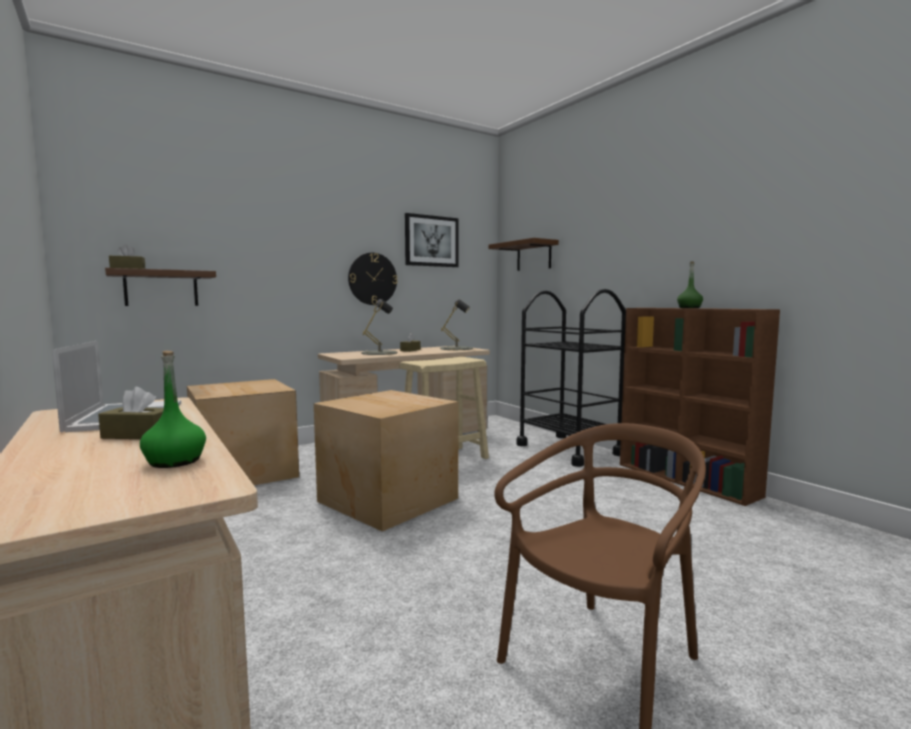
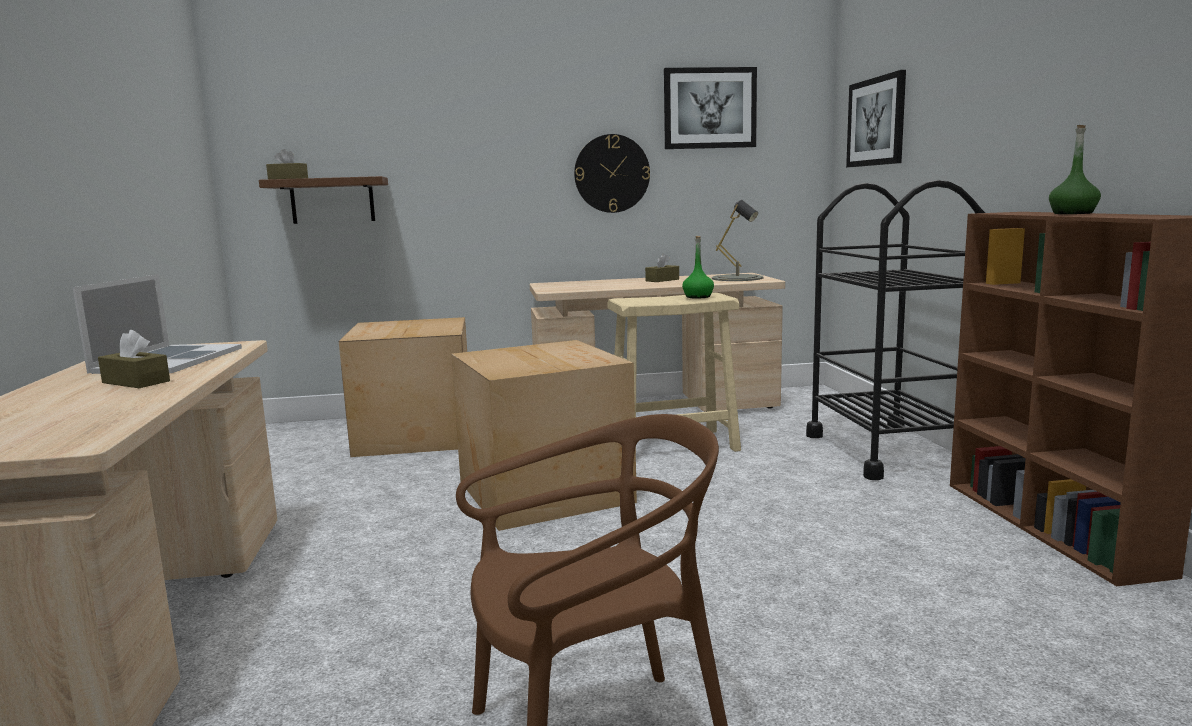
camera: 25 degrees right, 5 degrees up
green bottle [140,351,206,468] -> green bottle moved to [682,236,714,299]
grey table lamp [361,299,398,355] -> none
brown shelf [489,238,559,271] -> picture [846,70,906,167]

